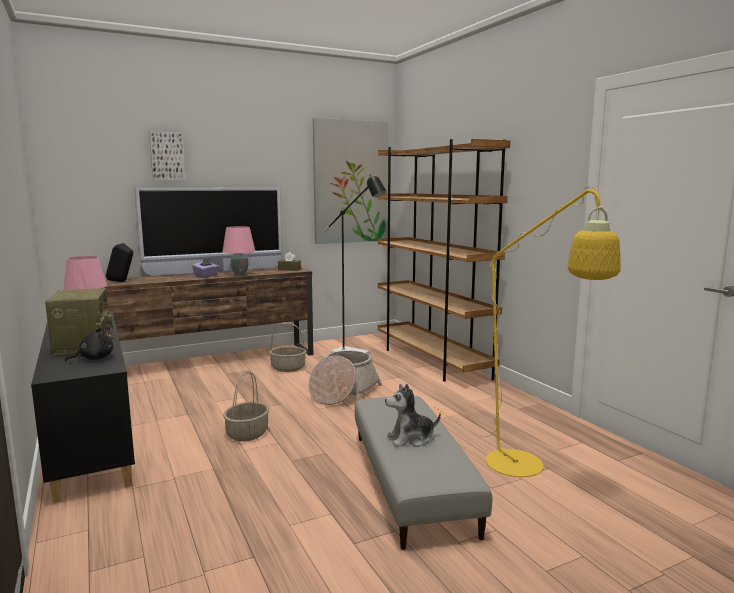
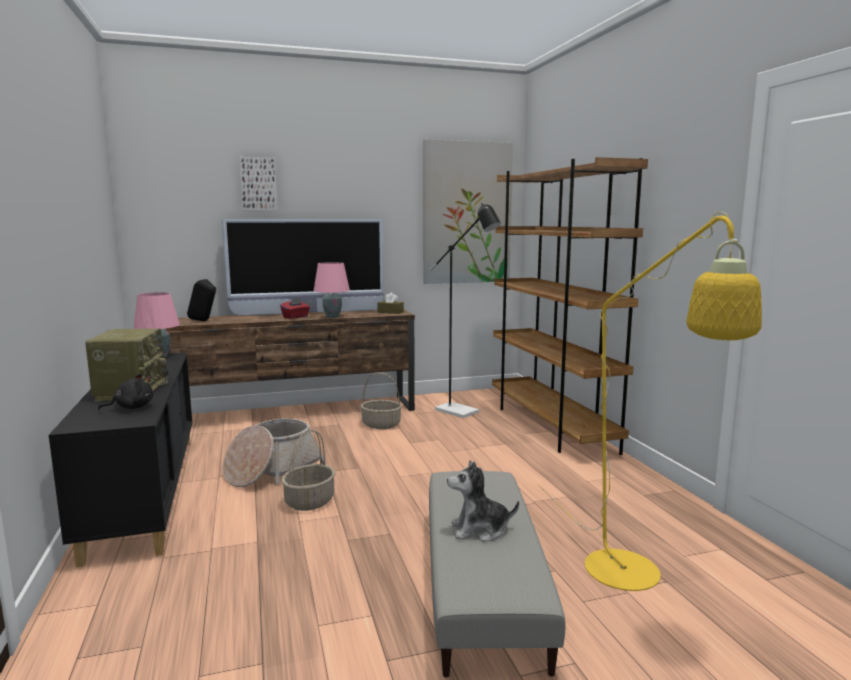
camera: 10 degrees right, 0 degrees up
purple tissue box [192,258,219,278] -> red tissue box [280,297,310,319]
basket [309,351,382,405] -> basket moved to [223,419,326,487]

